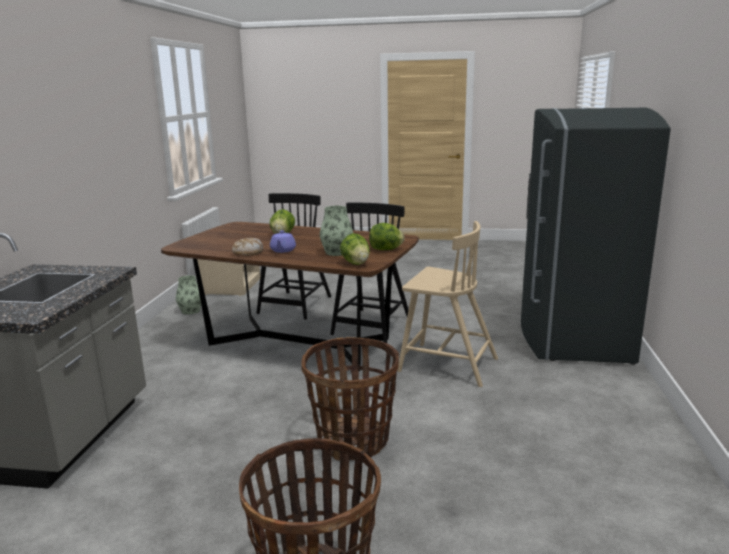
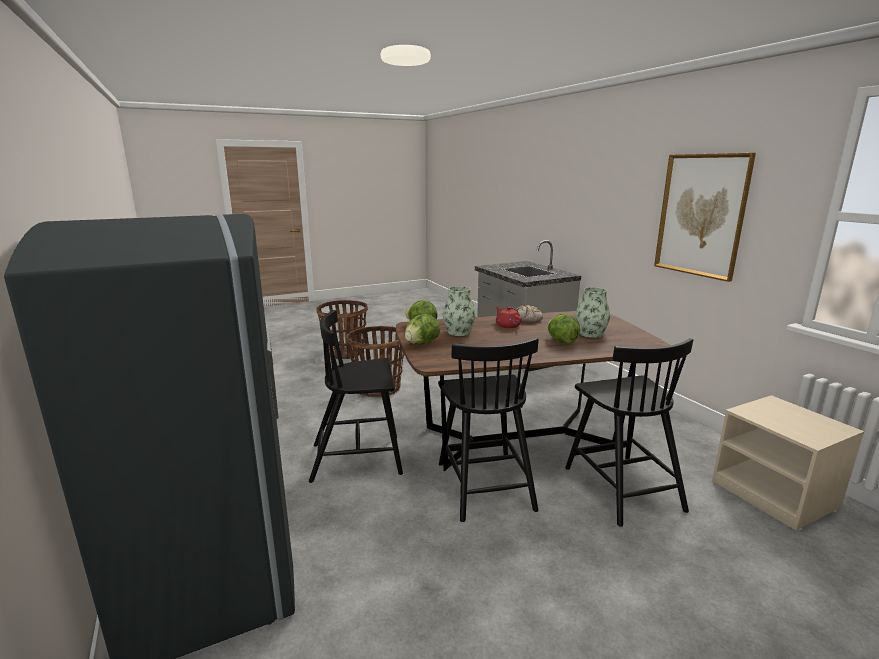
camera: 145 degrees right, 0 degrees up
vase [176,275,201,315] -> vase moved to [575,287,610,338]
purple teapot [270,230,296,253] -> red teapot [495,306,522,328]
beige chair [397,221,498,387] -> black chair [309,310,403,483]
none -> picture [654,153,756,282]

